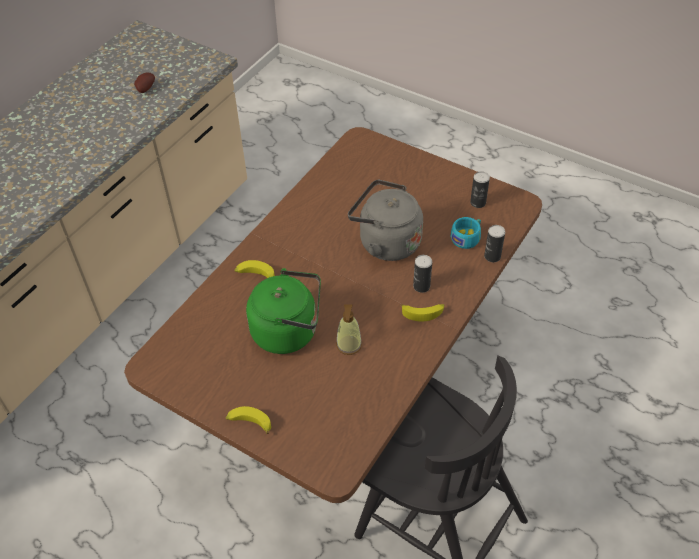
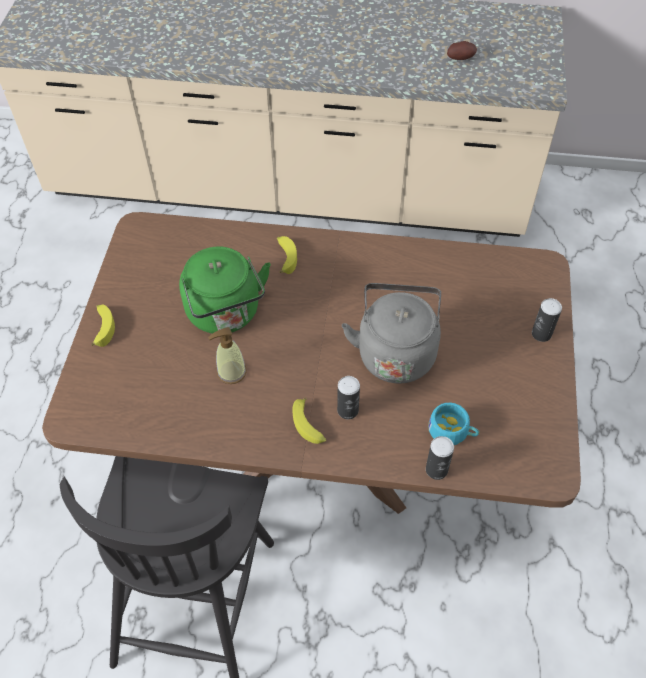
camera: 65 degrees right, 5 degrees up
can [470,171,490,208] -> can moved to [532,298,562,342]

